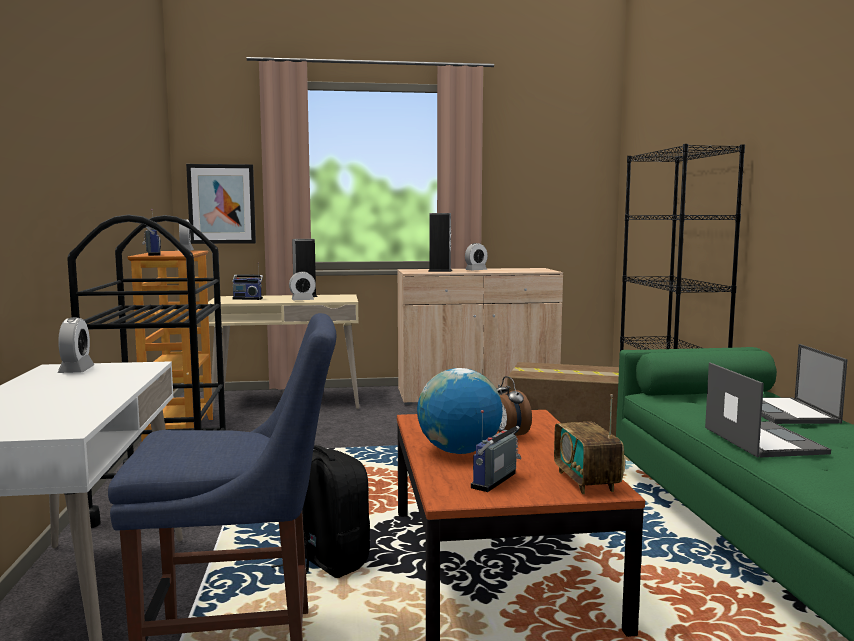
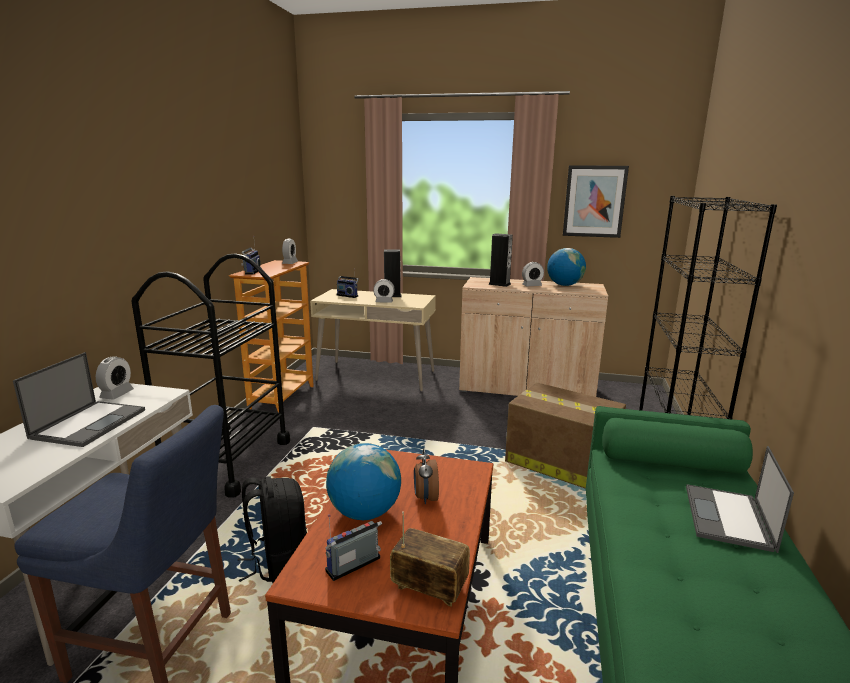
camera: 20 degrees right, 10 degrees up
picture [186,164,256,244] -> picture moved to [563,165,629,238]
radio [554,394,624,494] -> radio turned 105 degrees clockwise [390,511,470,607]
laptop [705,362,831,458] -> laptop moved to [13,352,145,447]
none -> globe [547,248,586,286]

